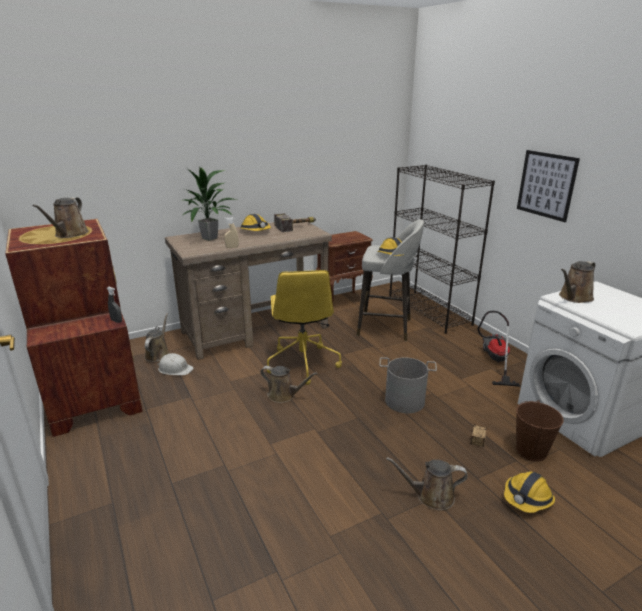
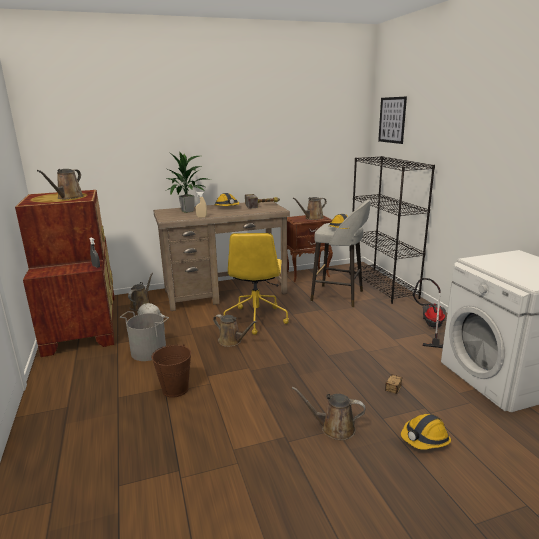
camera: 10 degrees right, 5 degrees down
grey bucket [379,357,437,413] -> grey bucket moved to [120,311,169,361]
brown bucket [516,400,564,462] -> brown bucket moved to [151,344,191,398]
picture [517,150,580,222] -> picture moved to [378,96,407,144]
brown watering can [559,261,595,303] -> brown watering can moved to [293,197,327,220]

